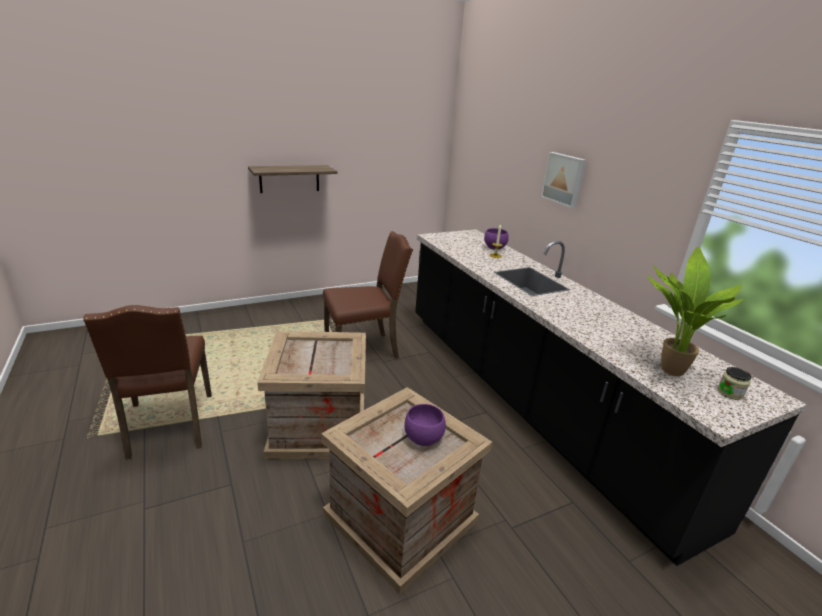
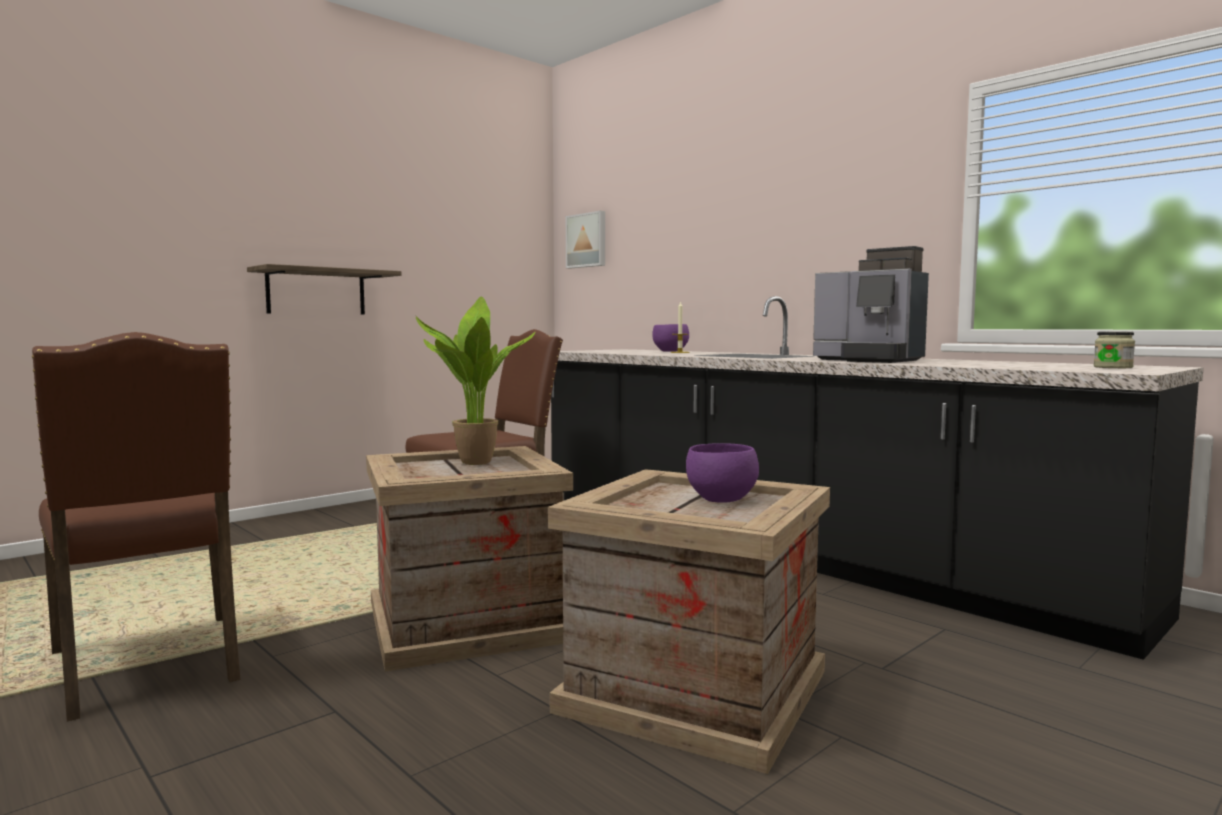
camera: 15 degrees left, 20 degrees down
picture [541,152,586,208] -> picture moved to [566,211,605,268]
potted plant [648,247,744,376] -> potted plant moved to [416,297,535,465]
none -> coffee machine [813,246,929,363]

